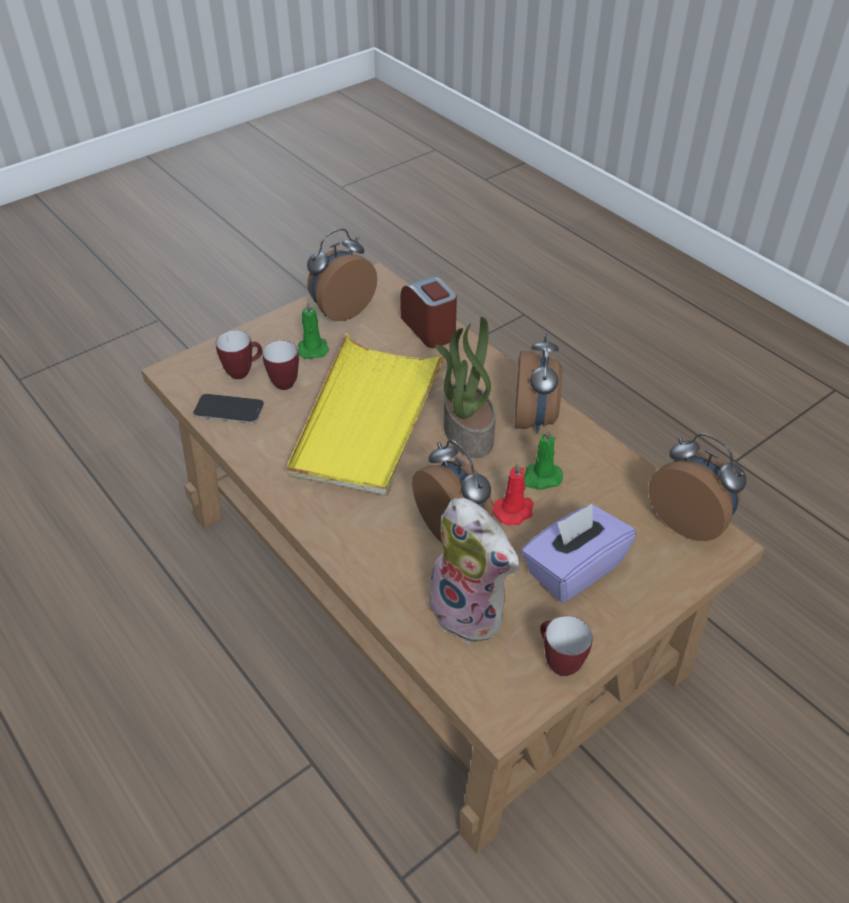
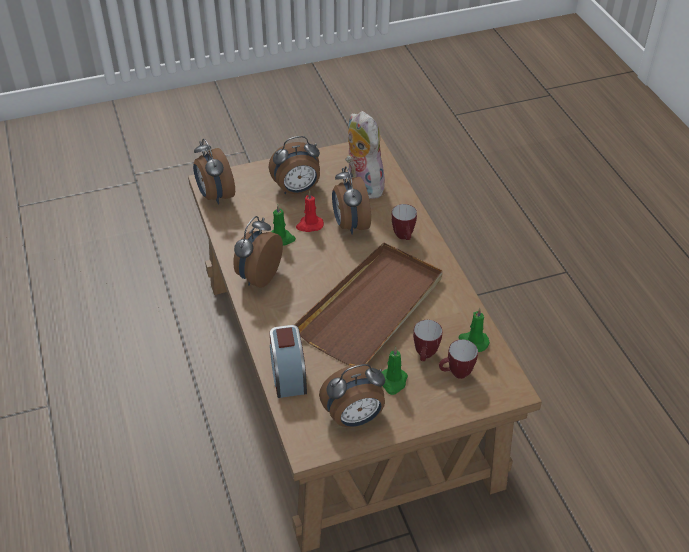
camera: 160 degrees left, 0 degrees up
phone [194,394,264,423] -> green candle [459,308,490,352]
yellow tray [286,333,445,496] -> brown tray [294,242,443,366]
potted plant [435,317,496,458] -> none
purple tissue box [521,504,636,603] -> alarm clock [269,136,320,194]
mug [540,616,593,676] -> mug moved to [391,204,417,240]

